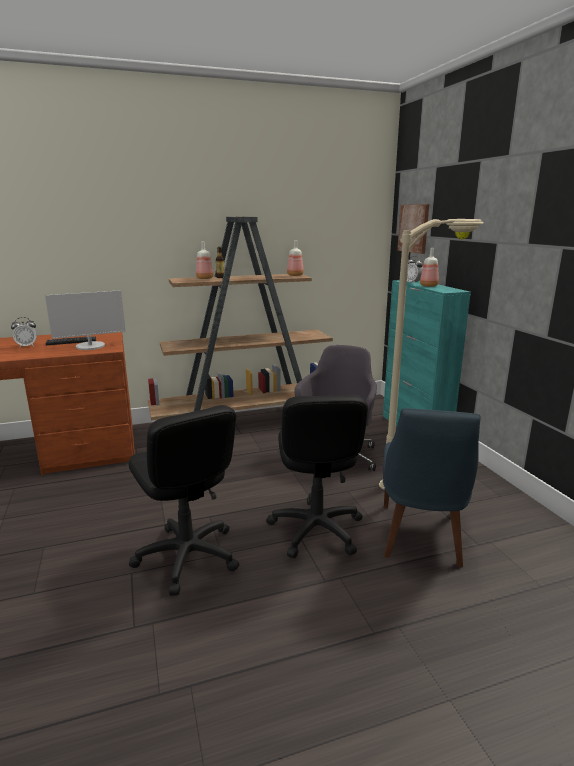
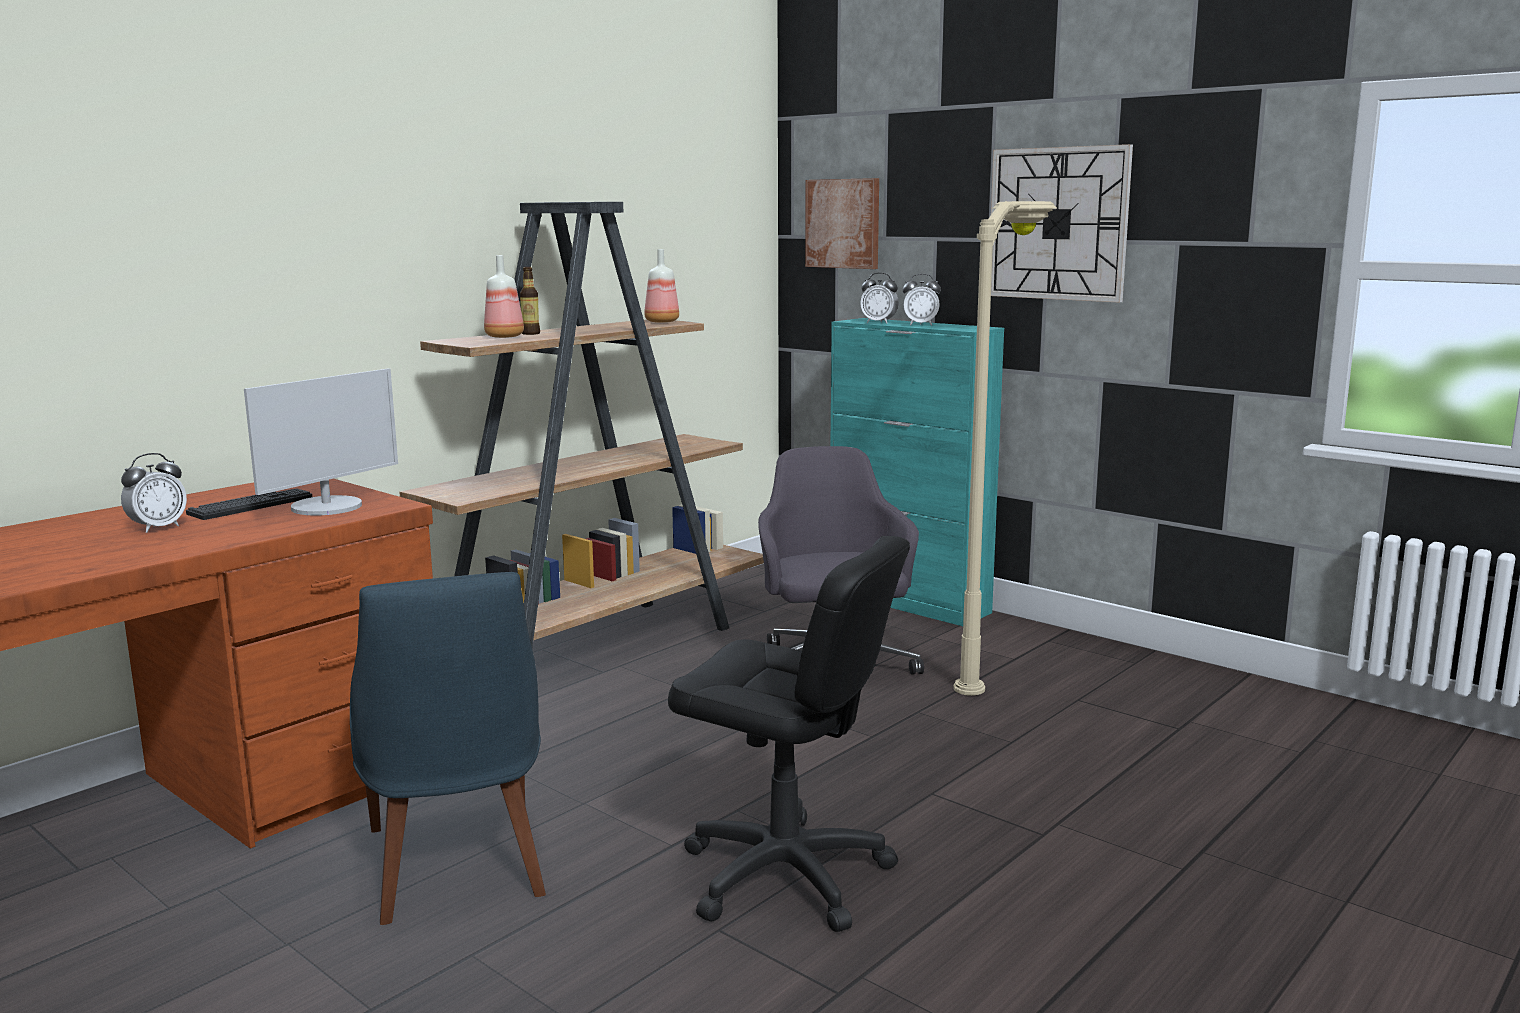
camera: 30 degrees left, 5 degrees down
black office chair [266,395,368,558] -> none
blue chair [383,408,481,567] -> blue chair moved to [350,572,546,925]
bottle [420,248,439,287] -> alarm clock [903,274,941,326]
none -> wall clock [991,144,1133,303]

